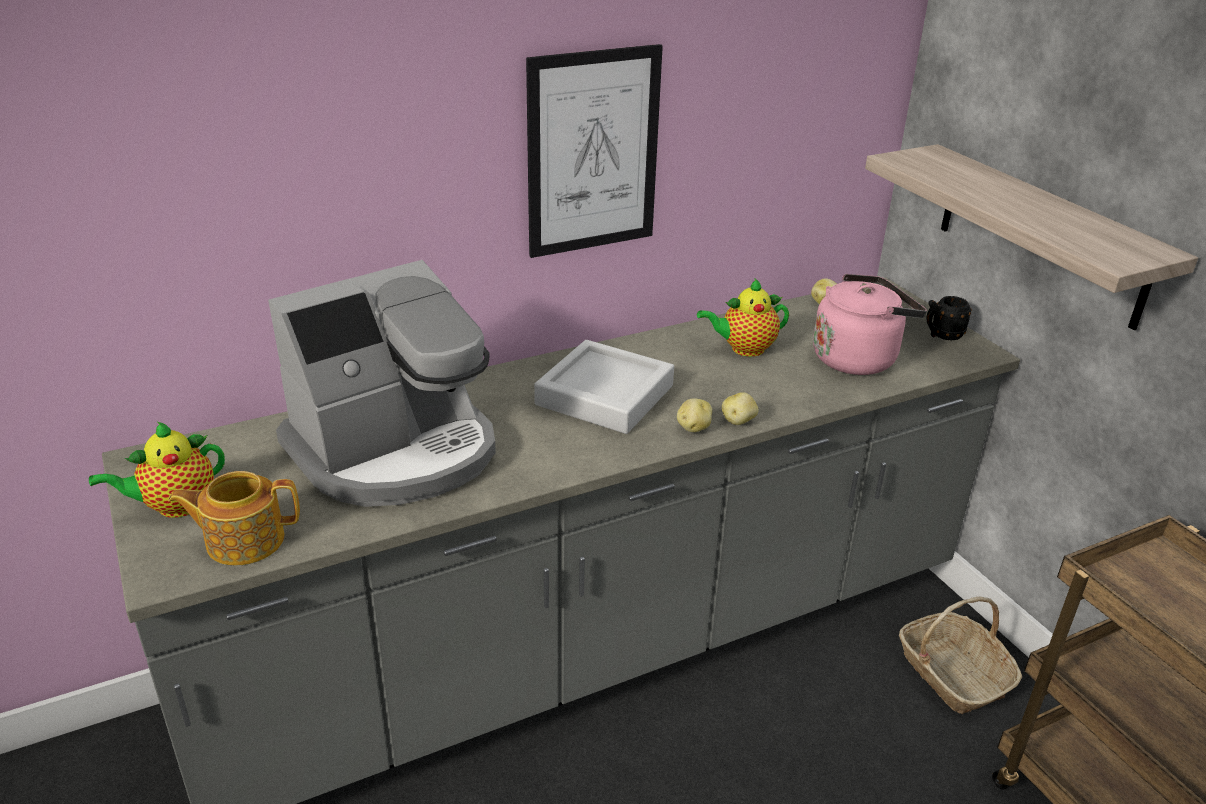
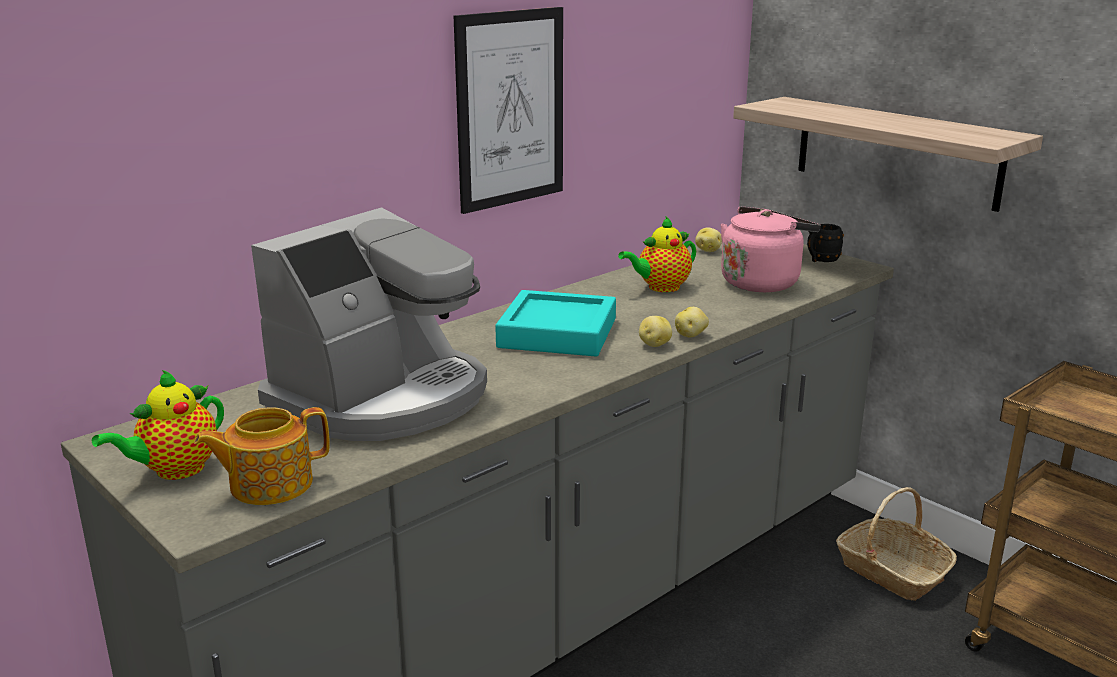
camera: 15 degrees left, 10 degrees down
grey tray [534,340,674,434] -> turquoise tray [495,290,616,357]

